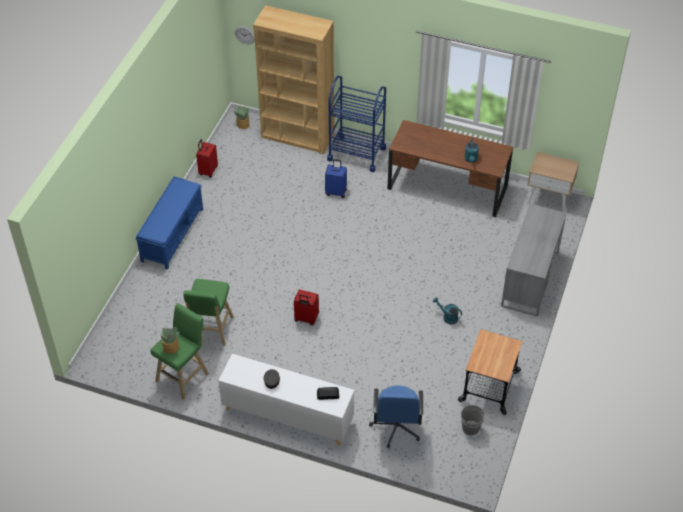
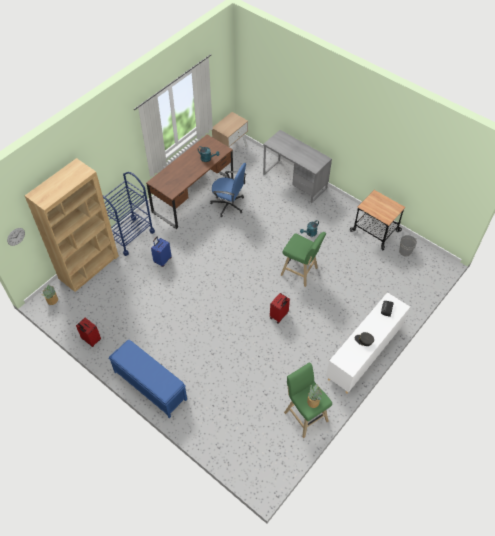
camera: 70 degrees left, 5 degrees up
green stool [183,279,234,346] -> green stool moved to [281,232,326,287]
blue office chair [369,385,423,448] -> blue office chair moved to [210,163,246,217]

